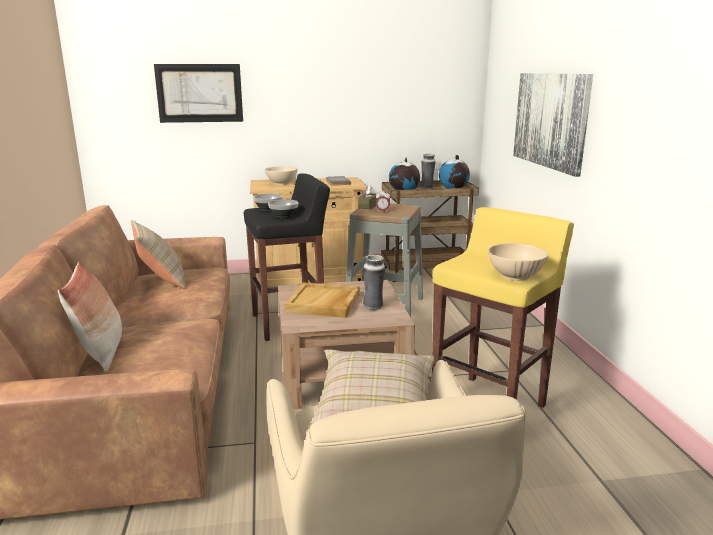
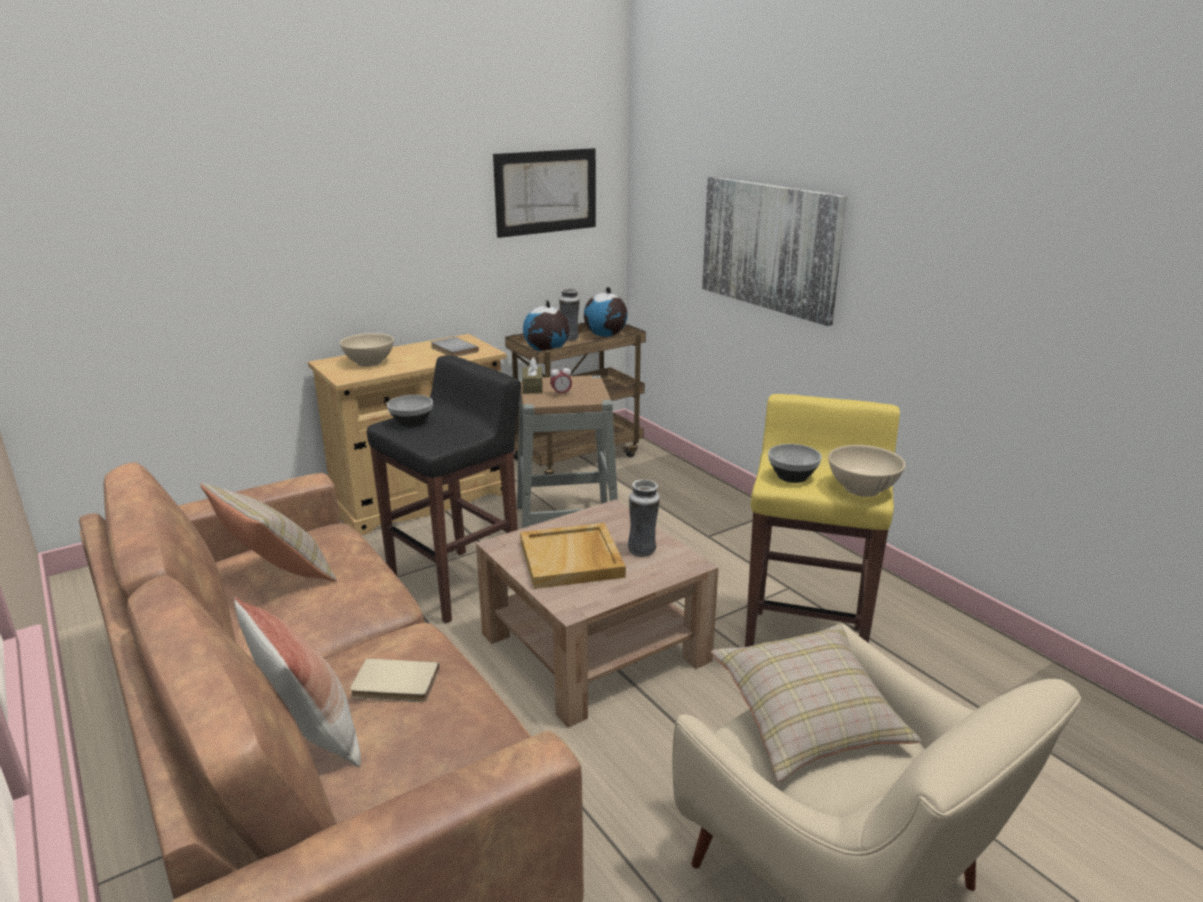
camera: 25 degrees left, 5 degrees up
picture [154,64,243,123] -> picture moved to [493,148,596,238]
bowl [268,199,298,219] -> bowl moved to [768,444,822,483]
none -> beige book [350,658,439,702]

